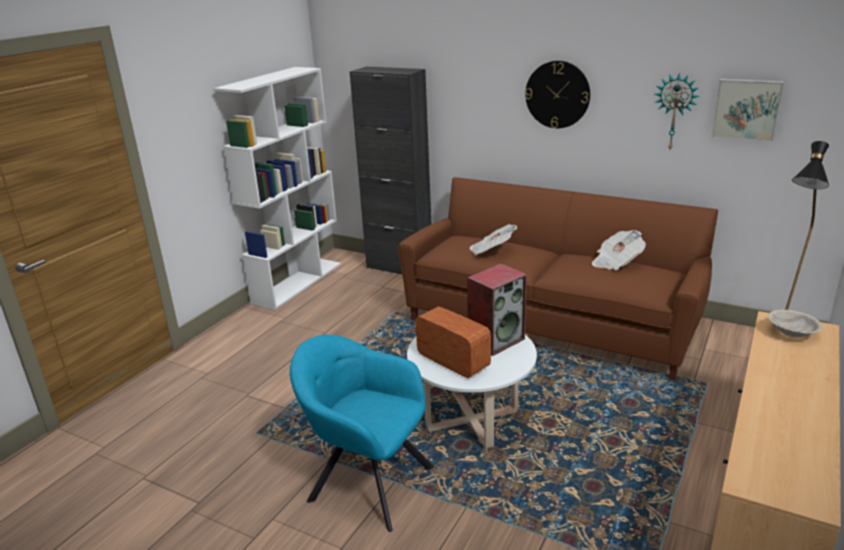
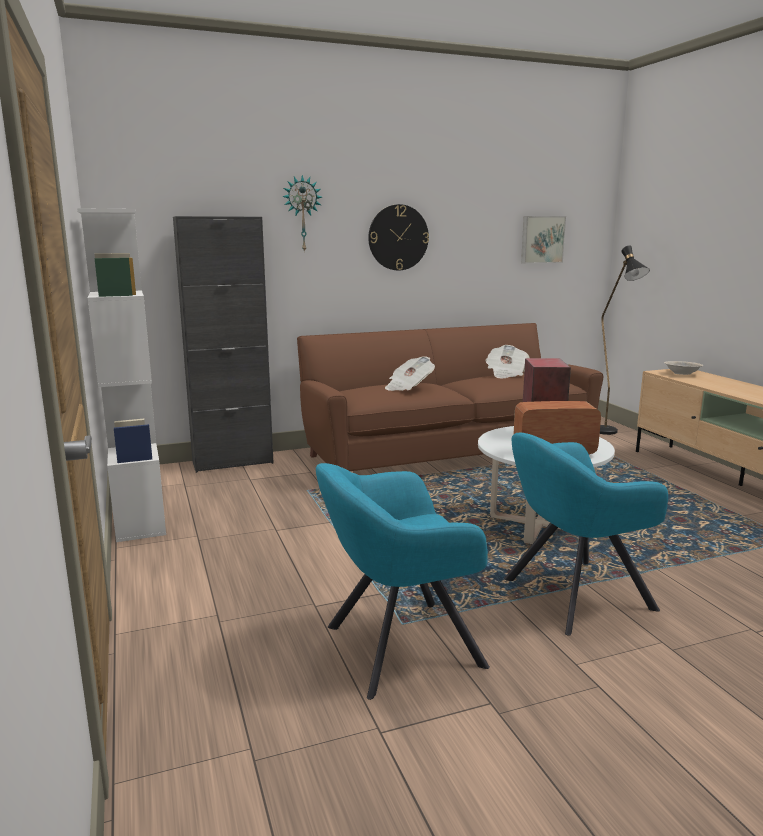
camera: 50 degrees left, 10 degrees down
wall clock [655,73,700,149] -> wall clock moved to [282,175,322,253]
none -> turquoise armchair [316,463,490,700]

